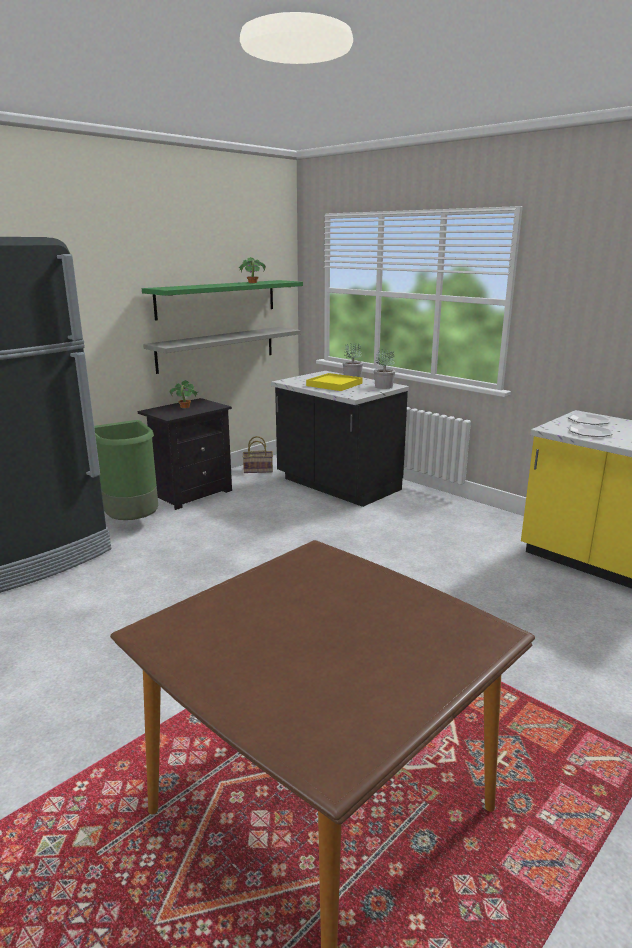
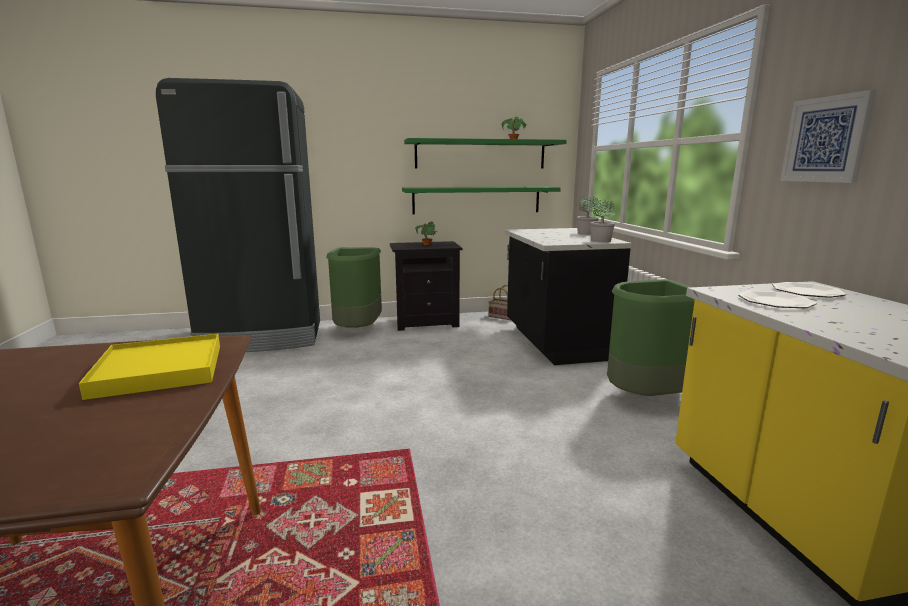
camera: 35 degrees right, 5 degrees down
grey shelf [143,327,301,374] -> green shelf [402,186,561,214]
yellow tray [306,373,362,391] -> yellow tray moved to [79,334,220,400]
none -> green trash can [607,279,695,396]
none -> picture [780,90,876,183]

